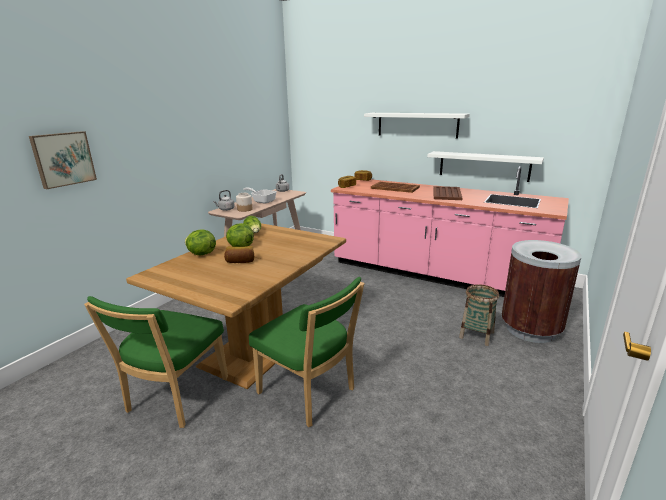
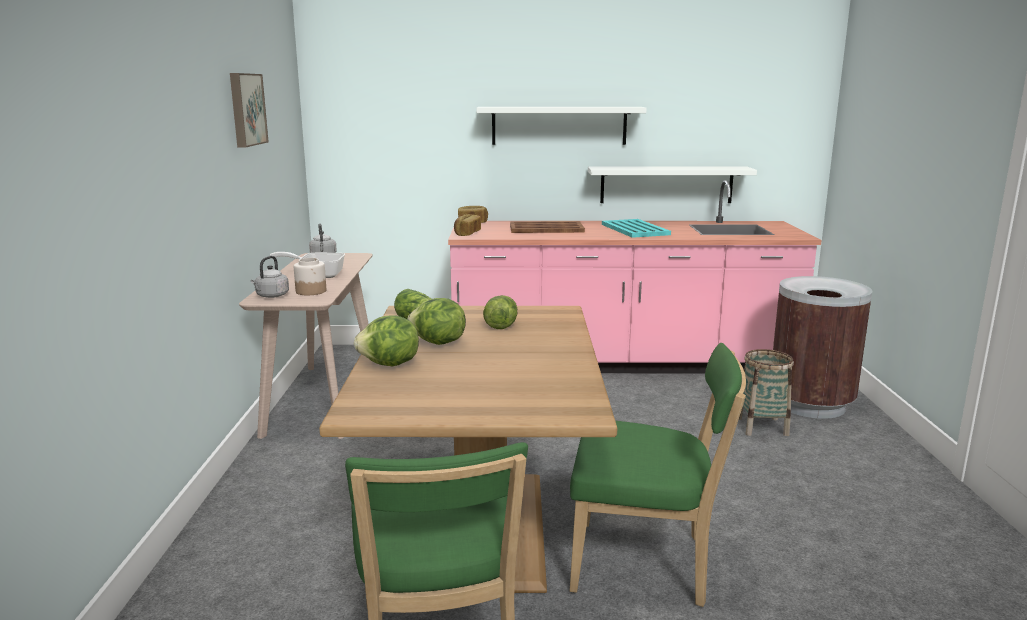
camera: 30 degrees left, 5 degrees down
picture [29,131,97,189] -> picture moved to [230,73,269,147]
bread [224,246,254,263] -> none
brown tray [433,186,462,200] -> turquoise tray [602,219,671,238]
none -> lettuce [483,295,518,329]

